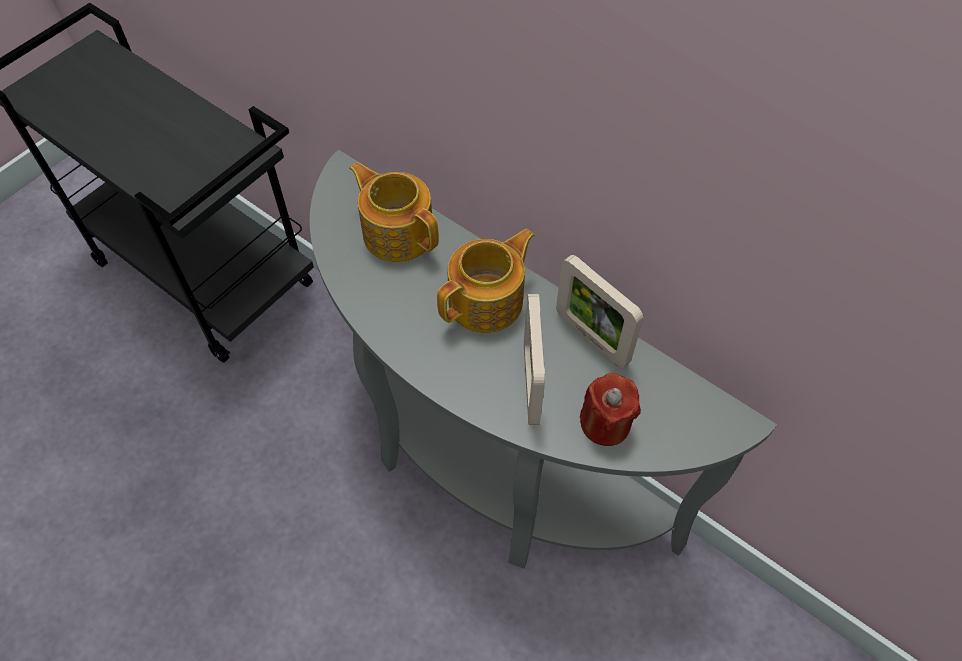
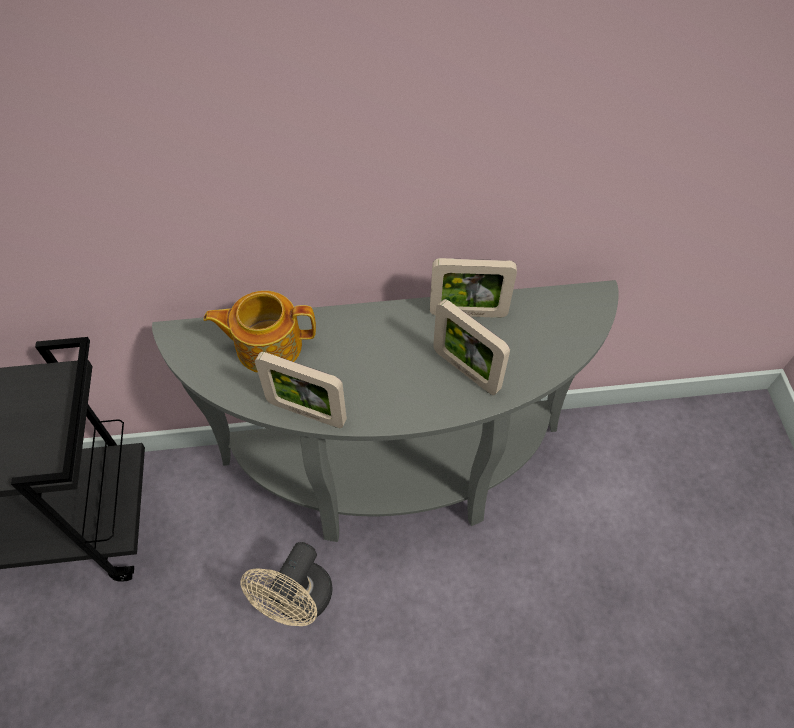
camera: 45 degrees left, 0 degrees up
teapot [437,229,535,333] -> none
red candle [580,373,641,446] -> none
none -> beige fan [241,542,333,626]
none -> picture frame [255,352,347,428]

